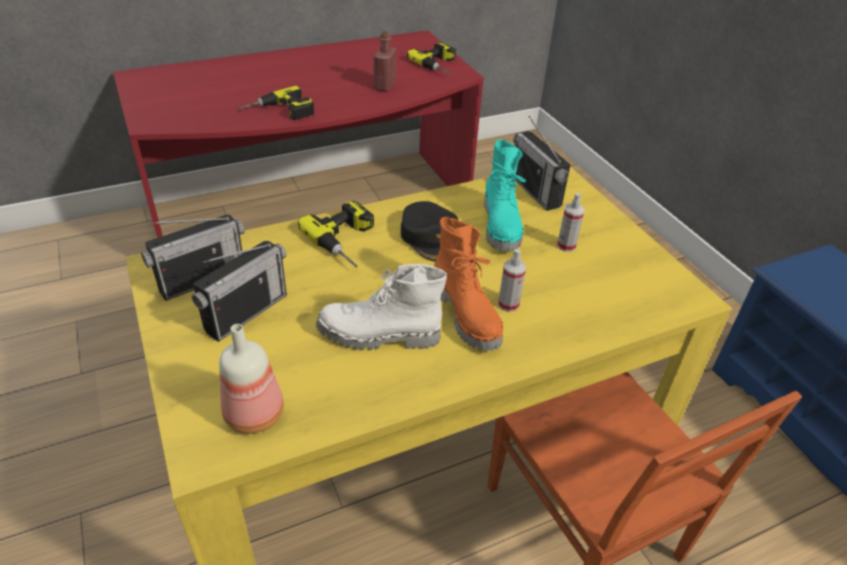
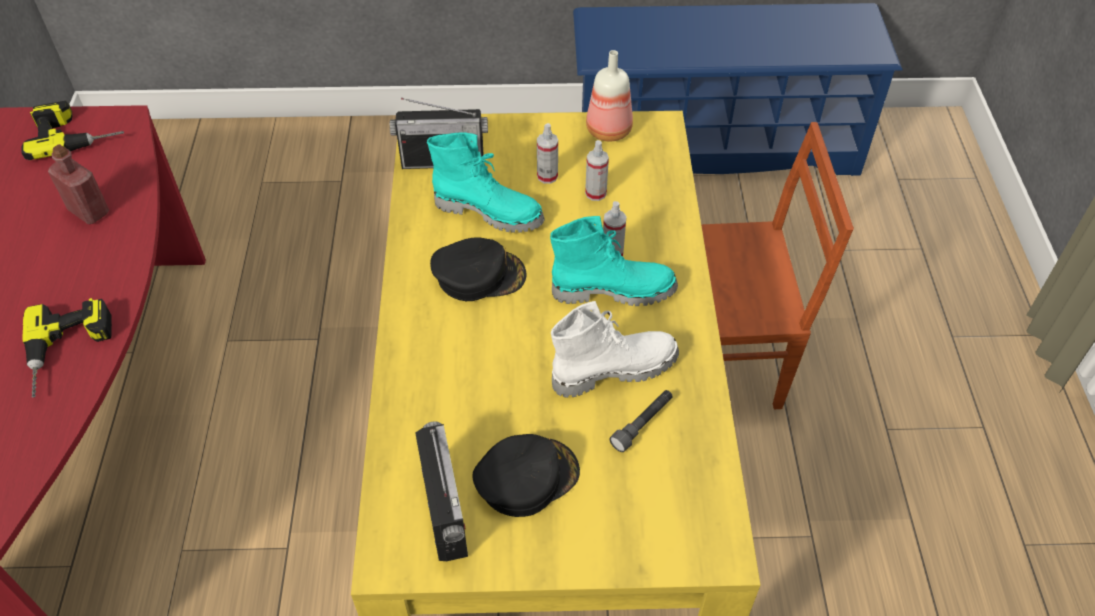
camera: 65 degrees left, 10 degrees up
radio [192,241,287,342] -> black cap [472,434,580,517]
bottle [219,324,284,434] -> bottle moved to [586,50,633,142]
power drill [298,201,374,268] -> none
white boot [316,264,447,350] -> white boot turned 135 degrees counterclockwise [551,301,679,398]
orange boot [434,217,503,351] -> turquoise boot [550,216,678,306]
none -> spray bottle [585,140,609,201]
none -> grey flashlight [610,390,673,452]

